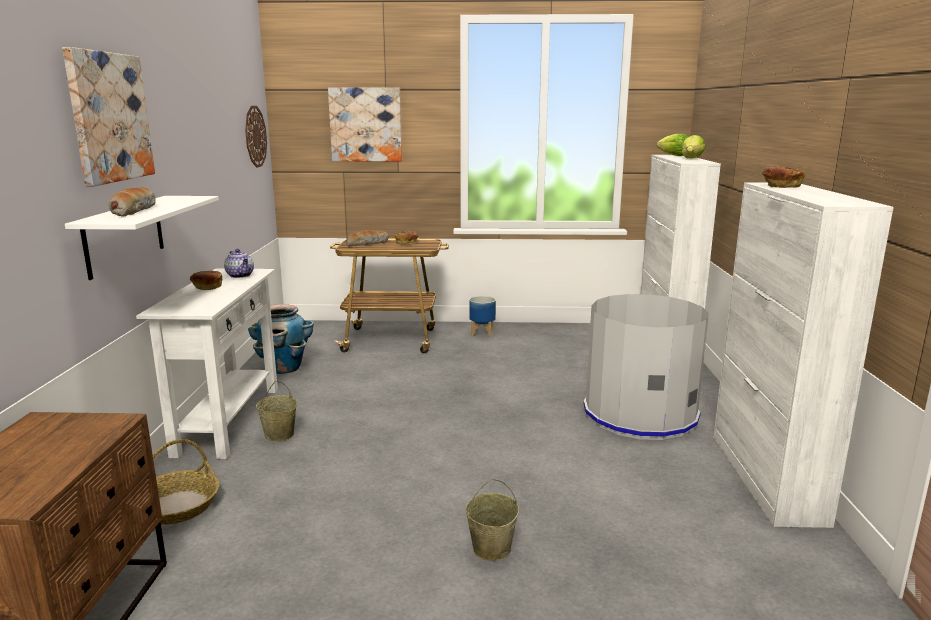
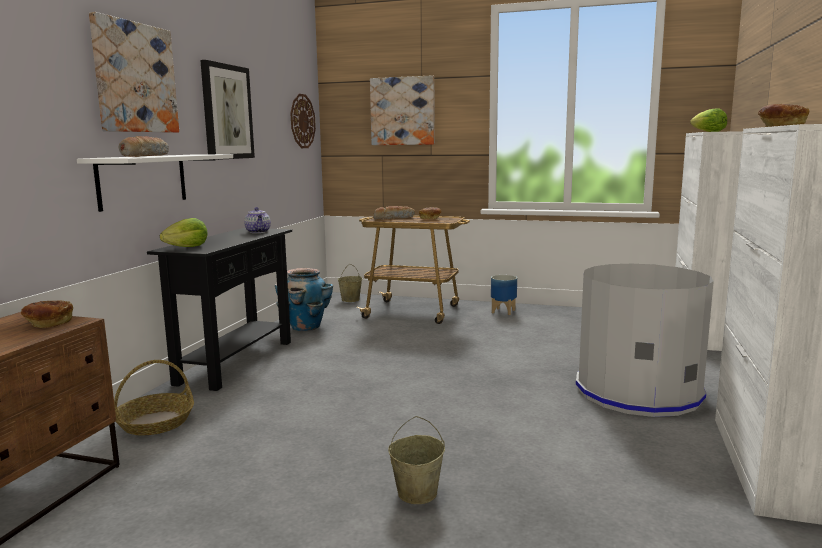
camera: 15 degrees right, 5 degrees down
white console table [136,269,278,459] -> black console table [147,228,292,391]
bread [190,271,222,290] -> bread moved to [21,300,73,328]
beige bucket [256,381,297,442] -> beige bucket moved to [337,264,362,302]
lettuce [681,135,706,159] -> lettuce moved to [160,218,208,247]
none -> picture [200,60,255,160]

